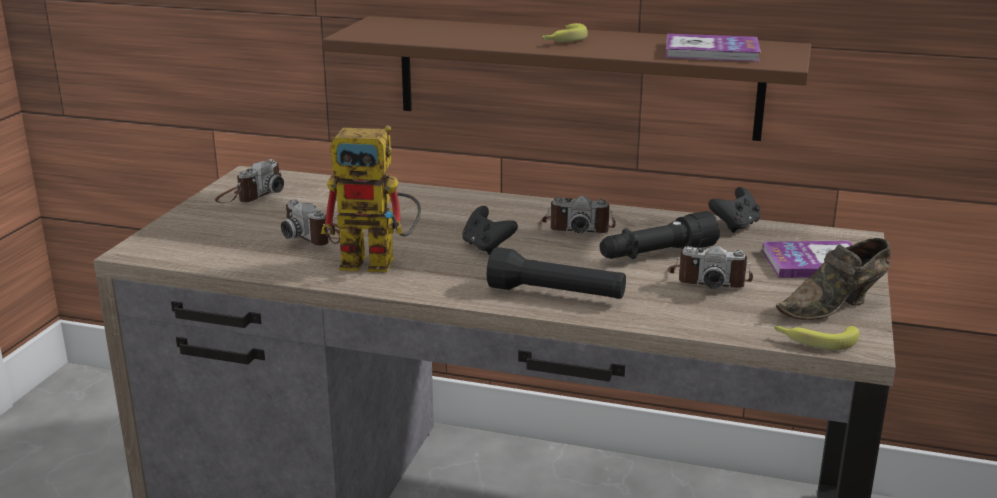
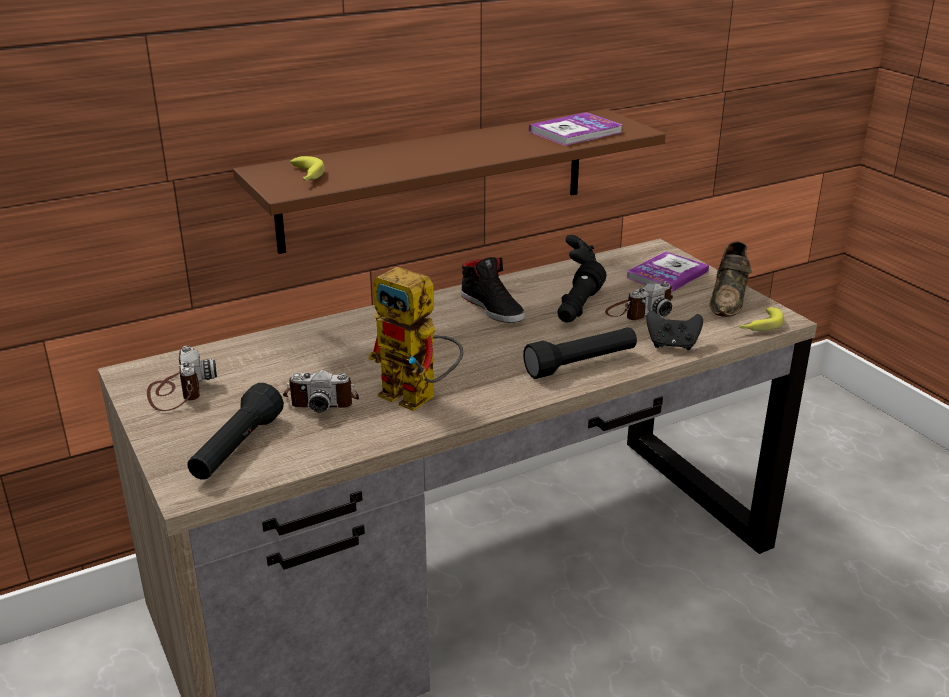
camera: 45 degrees left, 5 degrees up
toy robot [321,125,421,273] -> toy robot turned 75 degrees clockwise [369,267,463,411]
black game controller [462,206,518,255] -> black game controller moved to [646,311,703,350]
camera [541,196,616,233] -> black shoe [461,257,525,323]
banana [542,23,588,42] -> banana moved to [290,156,325,181]
none -> black flashlight [187,383,284,480]

